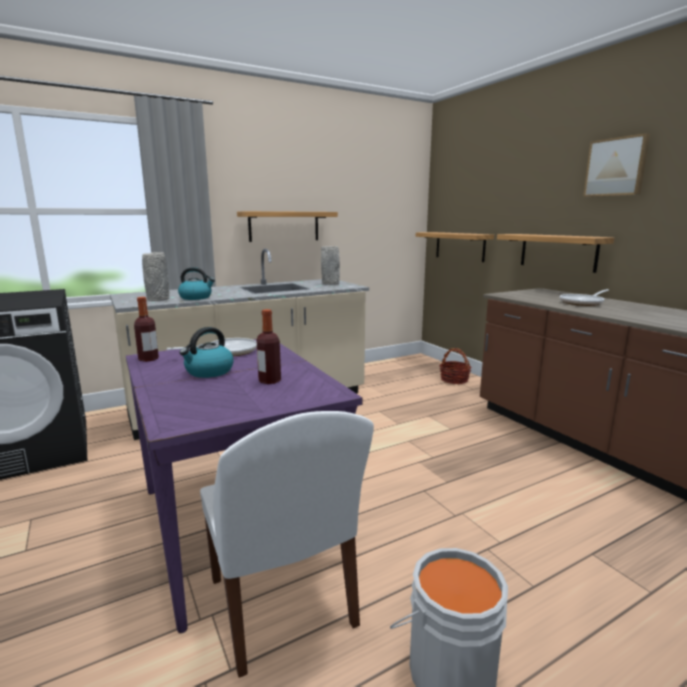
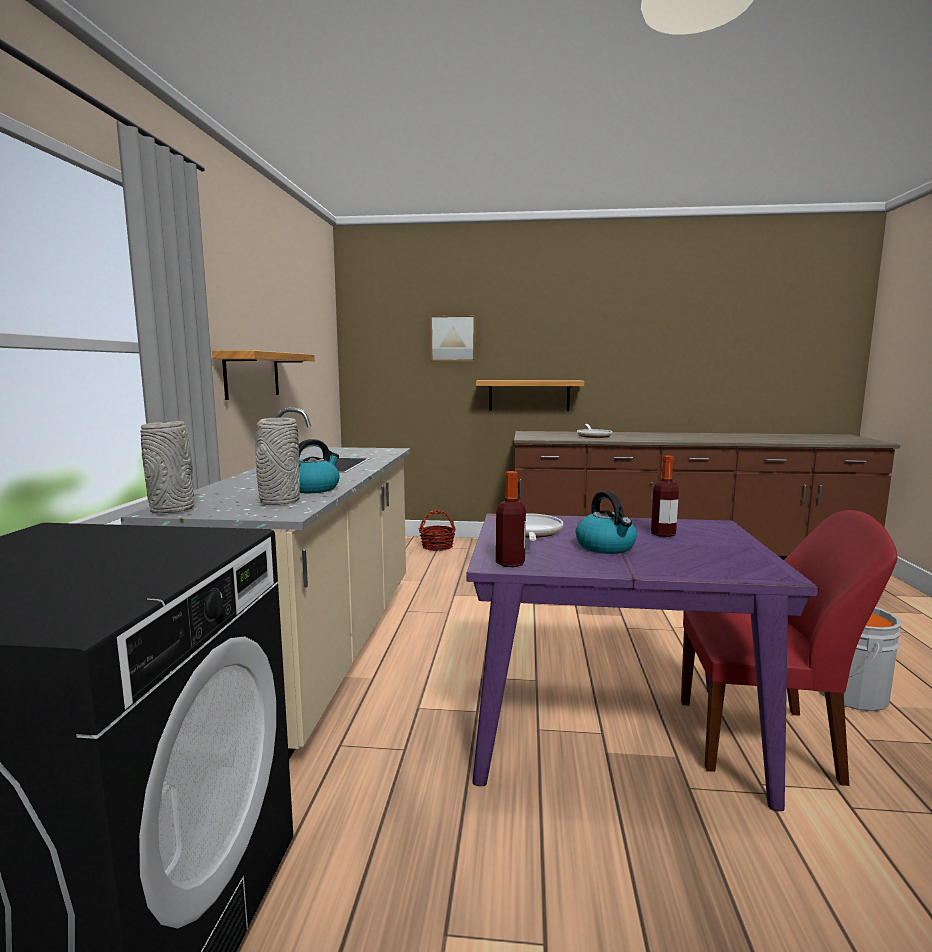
camera: 55 degrees left, 5 degrees down
white chair [200,411,374,678] -> red chair [681,510,897,786]
grey vase [321,246,340,285] -> grey vase moved to [141,421,194,513]
shelf [416,232,494,262] -> none
picture [583,133,650,197] -> picture moved to [430,315,476,361]

